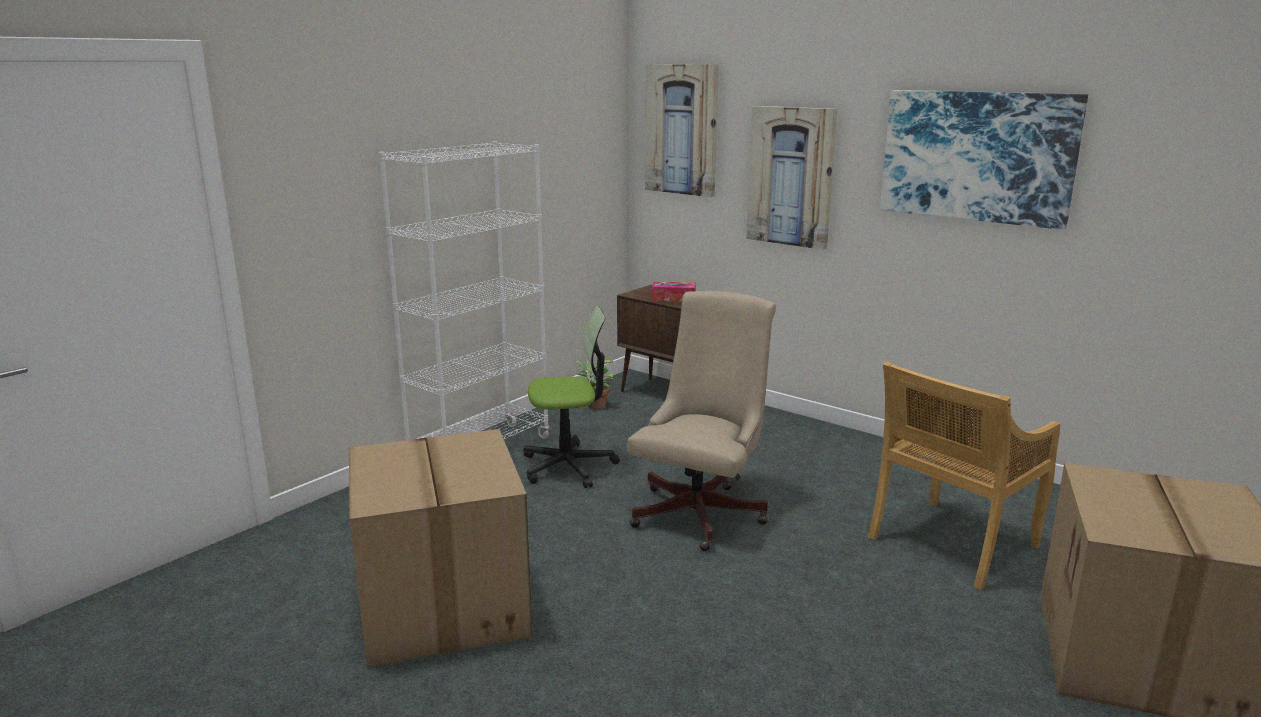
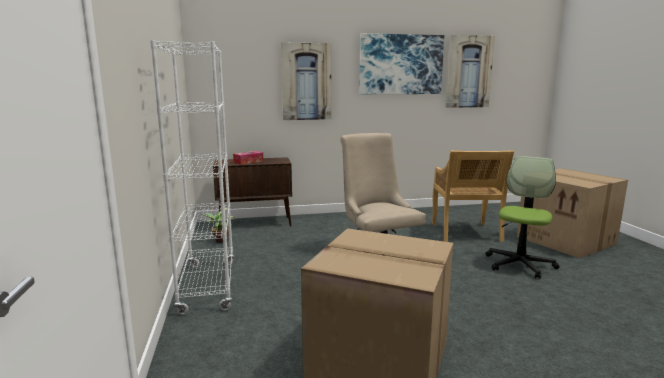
camera: 50 degrees left, 5 degrees down
office chair [523,306,620,488] -> office chair moved to [485,156,560,279]
picture [645,64,719,197] -> picture moved to [445,35,495,108]

